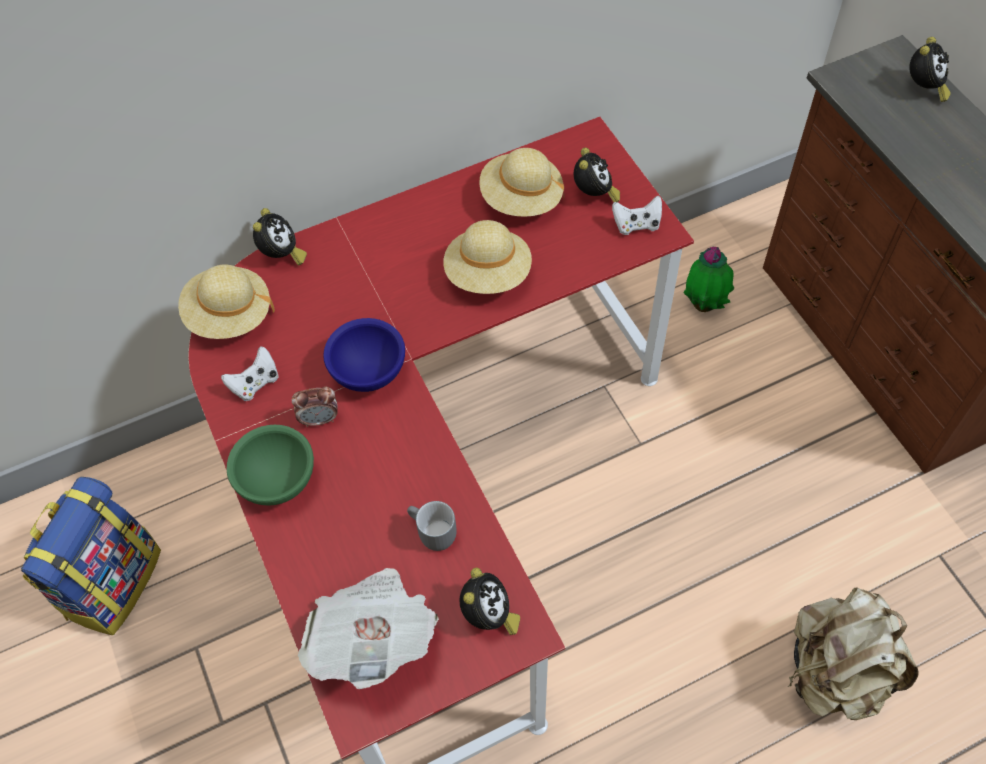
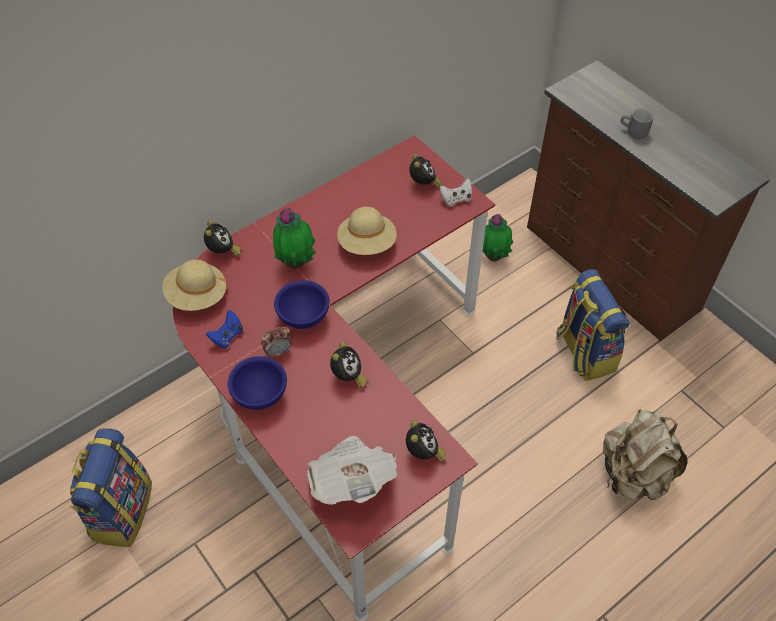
camera: 15 degrees left, 5 degrees down
white game controller [221,346,279,401] -> blue game controller [206,310,243,348]
green bowl [226,425,314,505] -> blue bowl [228,356,287,410]
grey mug [407,501,457,551] -> grey mug moved to [621,108,654,139]
beige hat [479,148,564,217] -> none
alarm clock [909,37,951,102] -> alarm clock moved to [330,342,367,388]
none -> potted plant [273,208,316,269]
none -> backpack [556,269,630,381]

